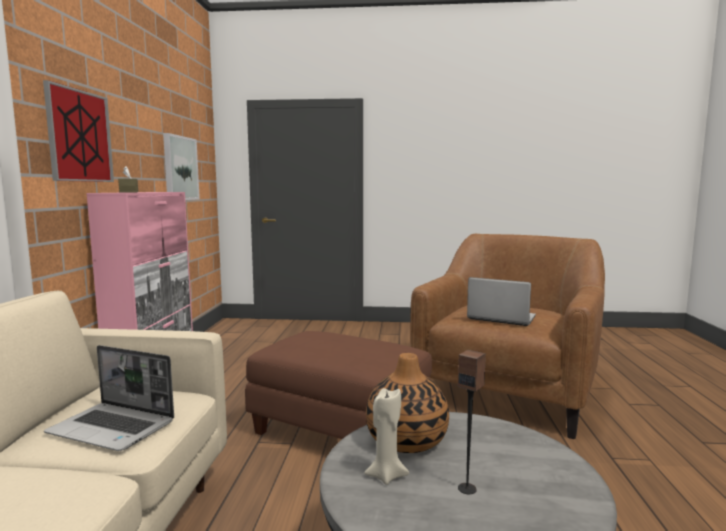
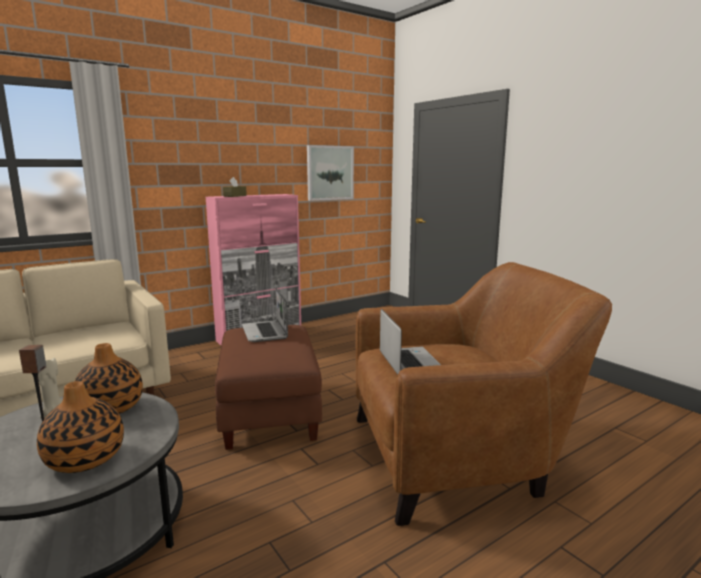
camera: 50 degrees right, 5 degrees up
picture [43,80,114,182] -> none
laptop [44,345,174,451] -> laptop moved to [242,288,288,342]
none -> vase [37,381,124,473]

